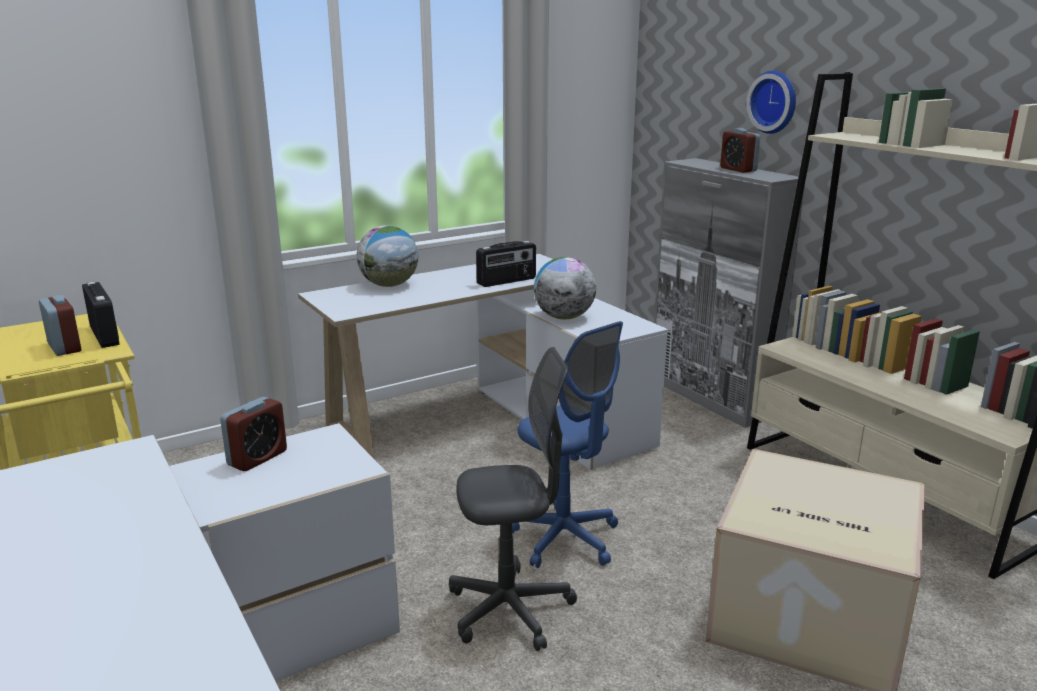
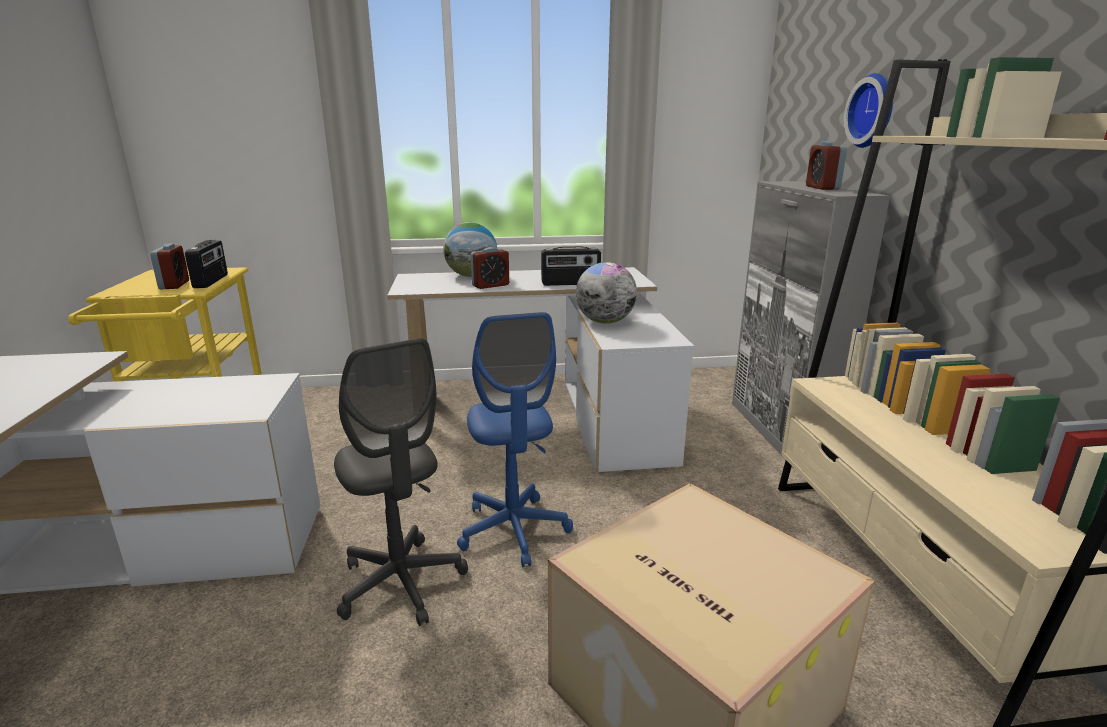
camera: 25 degrees right, 0 degrees up
alarm clock [220,397,287,471] -> alarm clock moved to [471,247,509,289]
grey office chair [449,347,577,651] -> grey office chair turned 45 degrees clockwise [334,338,468,626]

